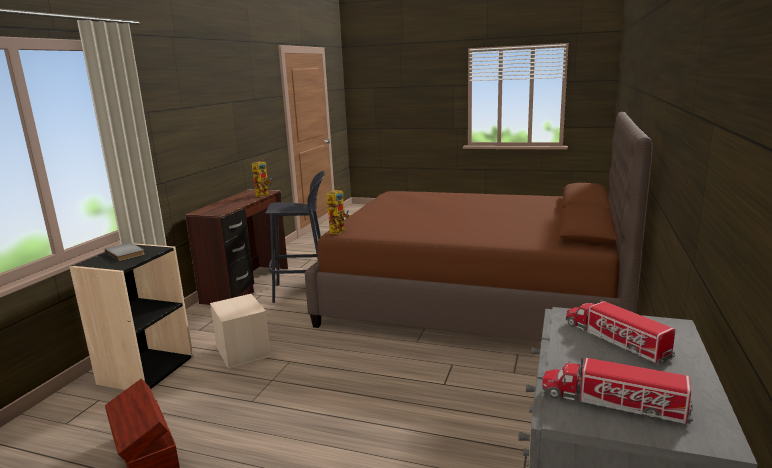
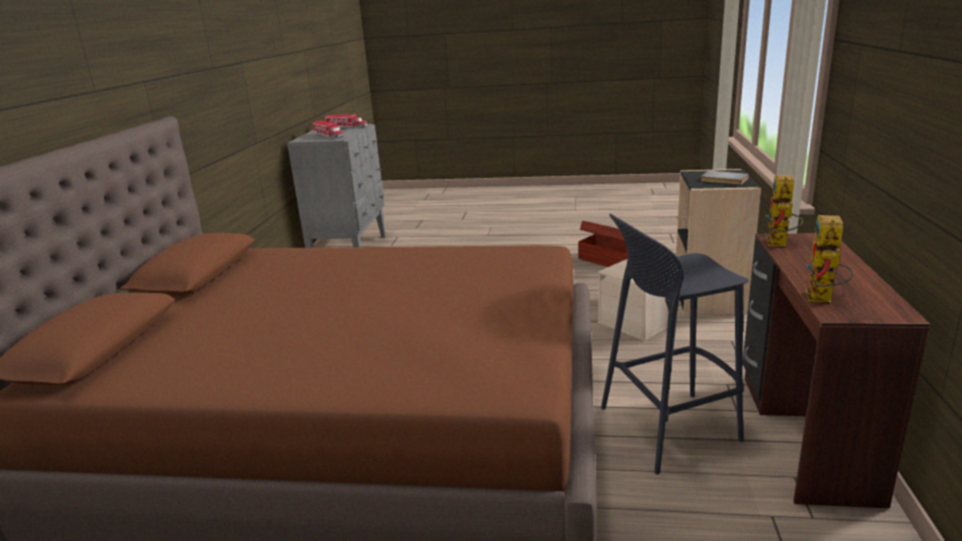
camera: 170 degrees right, 5 degrees up
toy robot [326,187,349,234] -> toy robot moved to [766,175,803,246]

